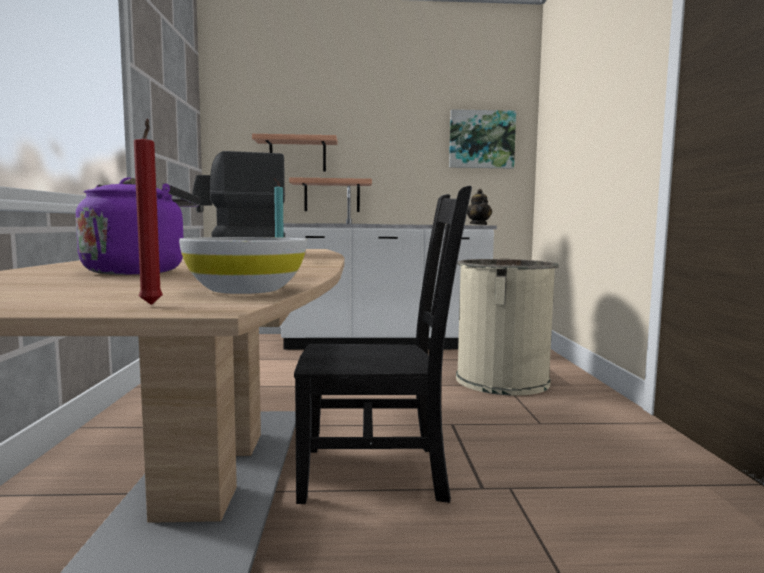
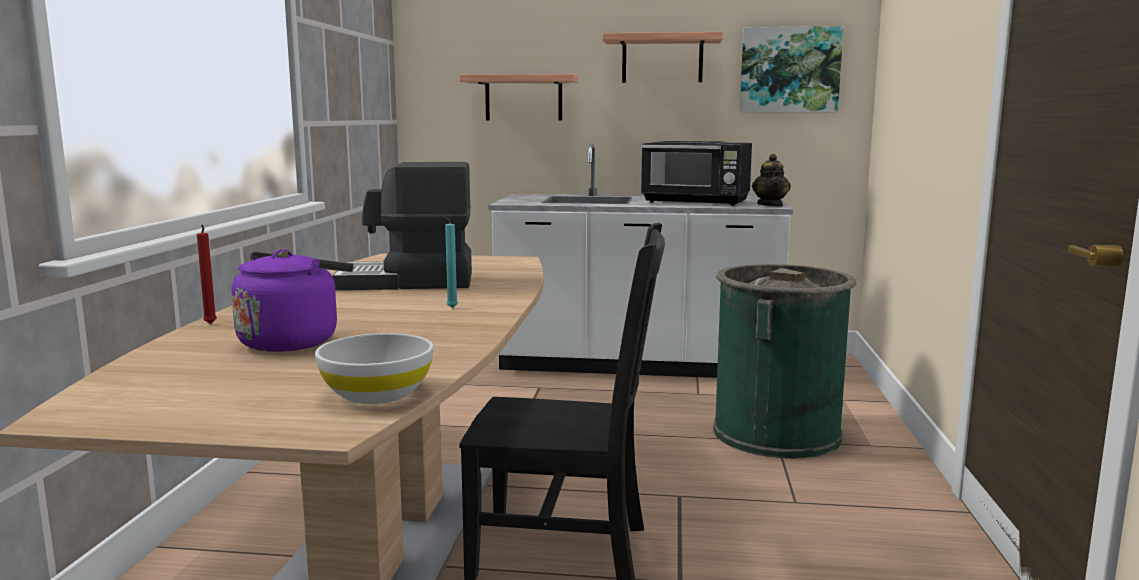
camera: 10 degrees right, 5 degrees up
red candle [134,118,163,305] -> red candle moved to [197,225,217,324]
shelf [289,177,372,212] -> shelf moved to [603,32,723,83]
beige trash can [456,258,559,395] -> green trash can [713,264,856,459]
none -> black microwave [641,141,752,206]

